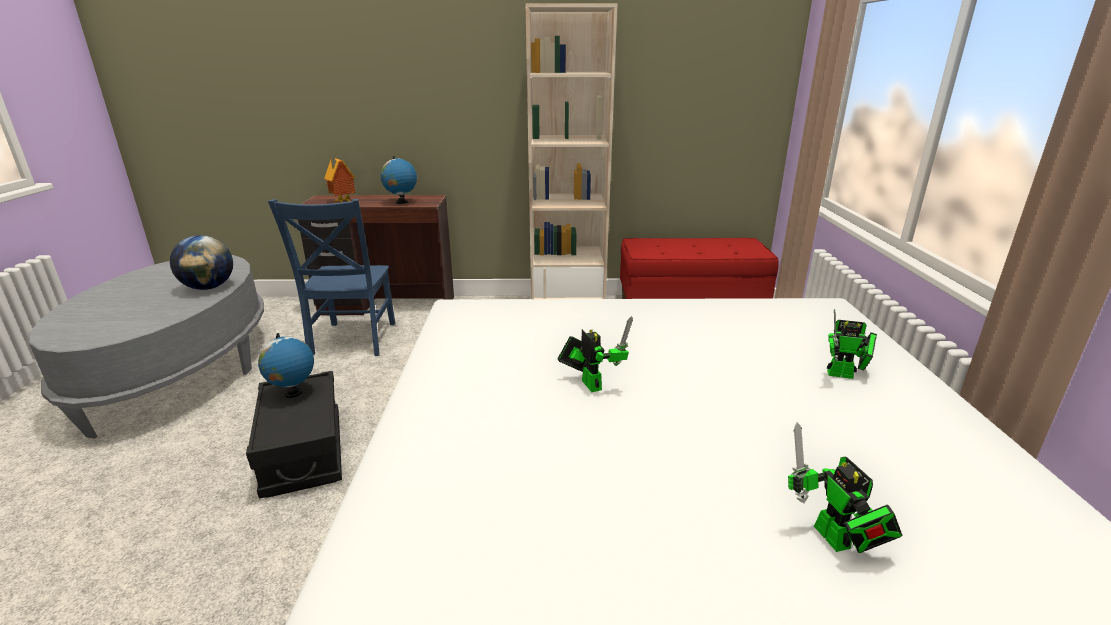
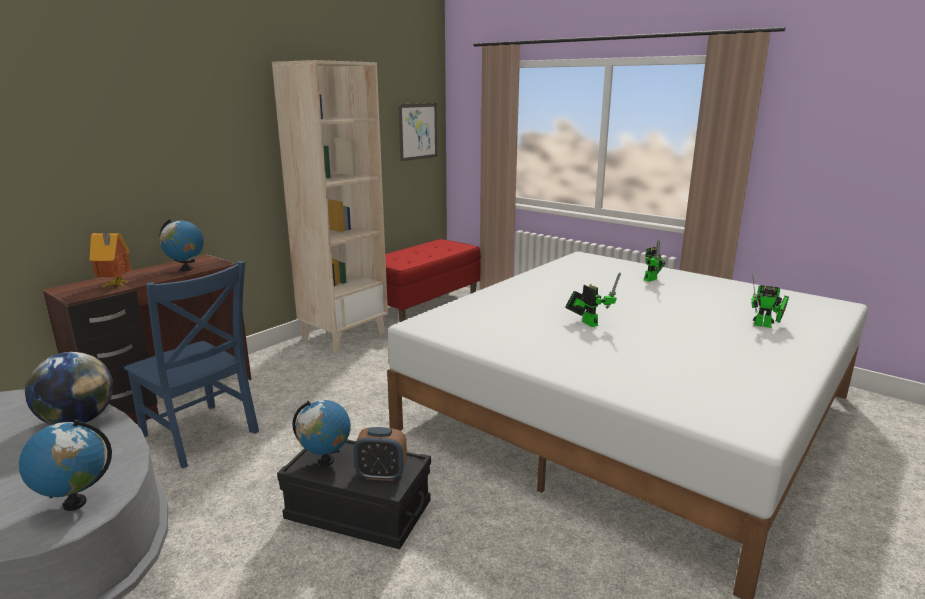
camera: 50 degrees left, 5 degrees down
toy robot [558,316,633,392] -> toy robot turned 45 degrees clockwise [565,272,621,327]
none -> globe [19,420,112,511]
none -> alarm clock [354,427,407,481]
none -> picture [398,103,437,161]

